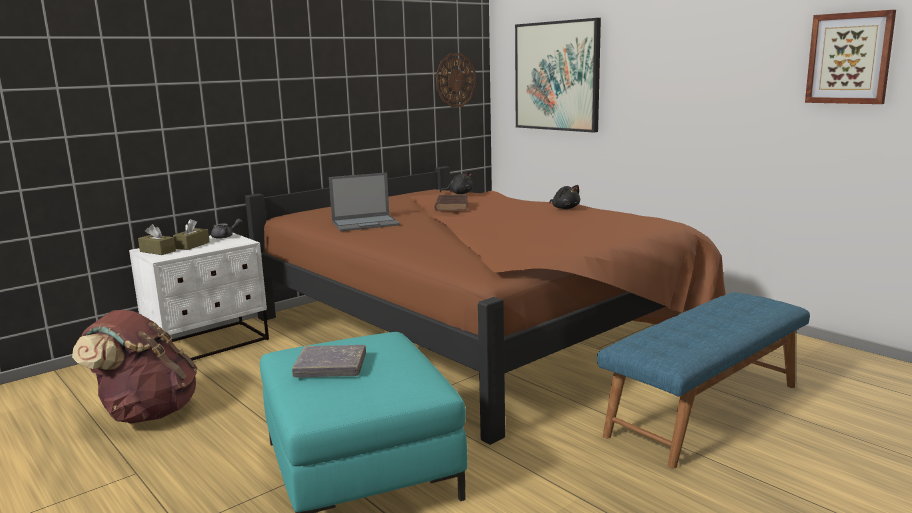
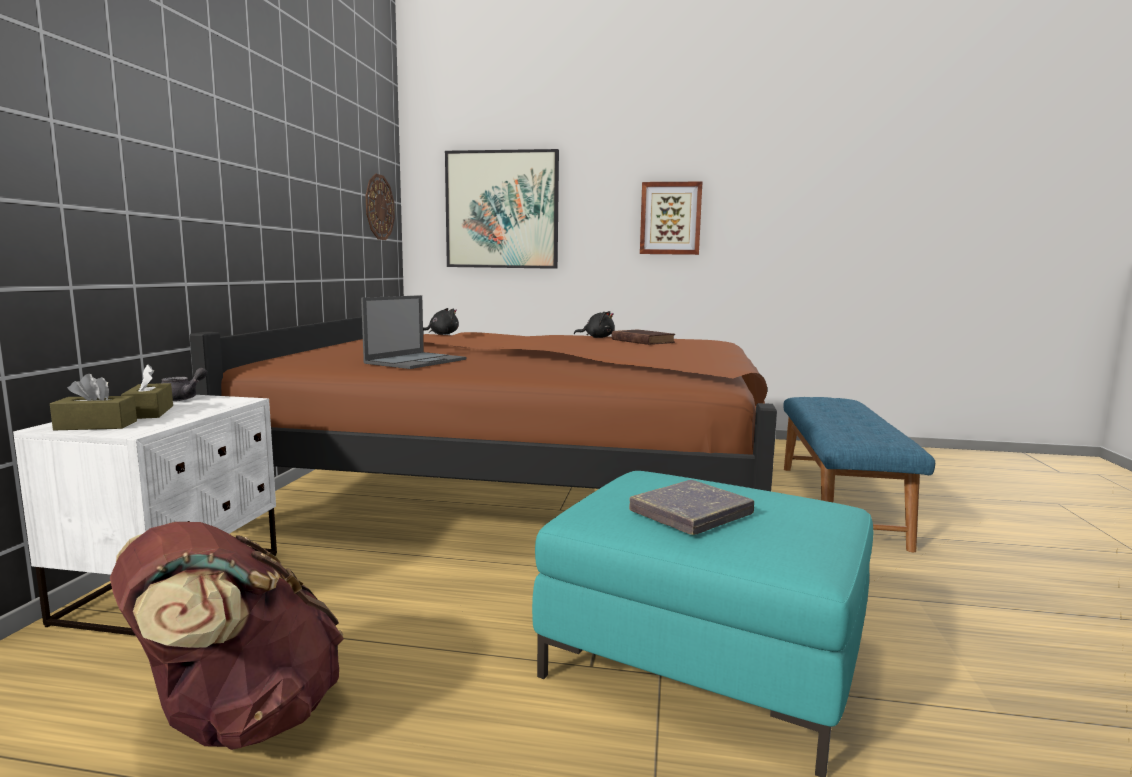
camera: 40 degrees left, 5 degrees down
brown book [435,194,468,211] -> brown book moved to [611,329,675,345]
picture [805,10,896,104] -> picture moved to [640,182,702,255]

